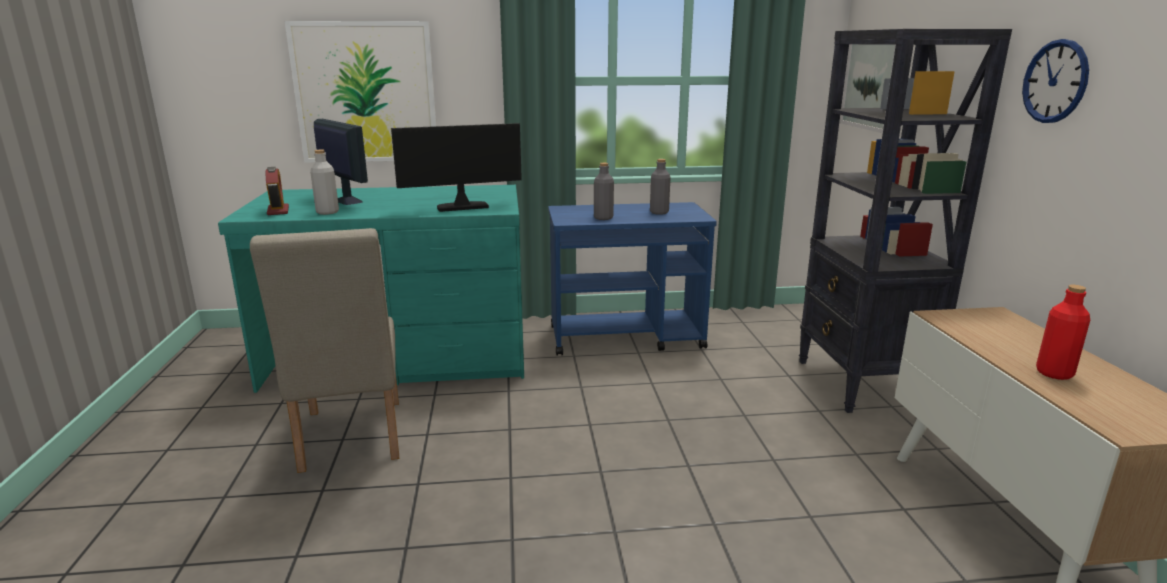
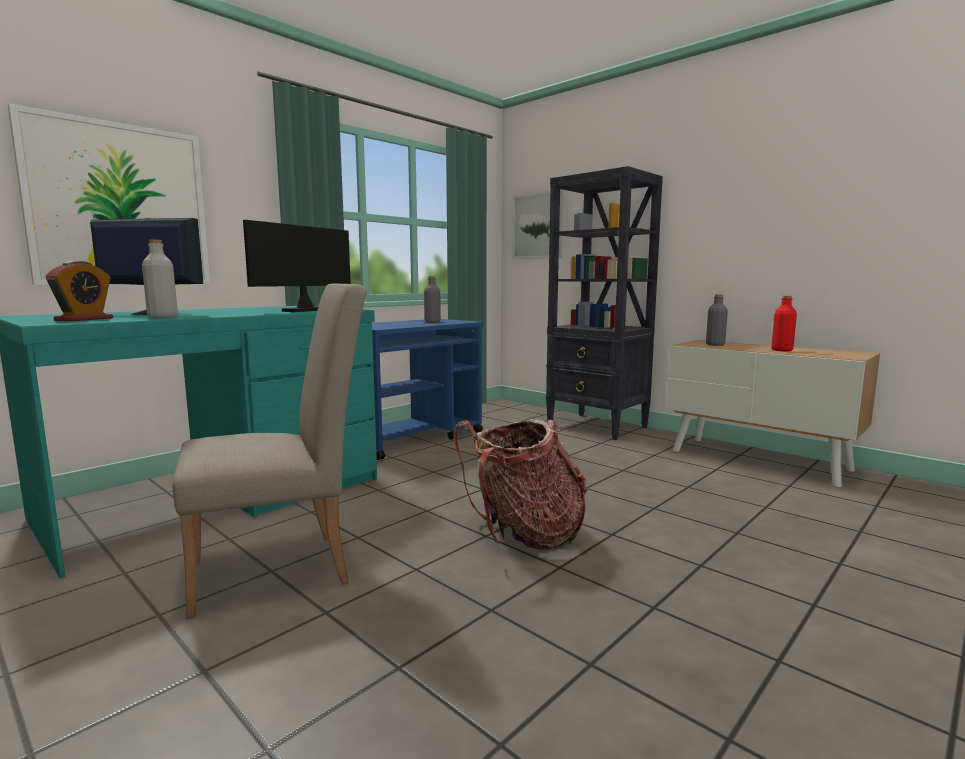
camera: 40 degrees left, 10 degrees down
beige chair [250,228,399,473] -> beige chair turned 60 degrees counterclockwise [172,283,367,619]
alarm clock [266,167,289,215] -> alarm clock turned 75 degrees clockwise [45,261,113,321]
grey bottle [594,163,614,220] -> grey bottle moved to [706,294,728,346]
wall clock [1022,39,1089,123] -> none
none -> backpack [454,419,587,550]

